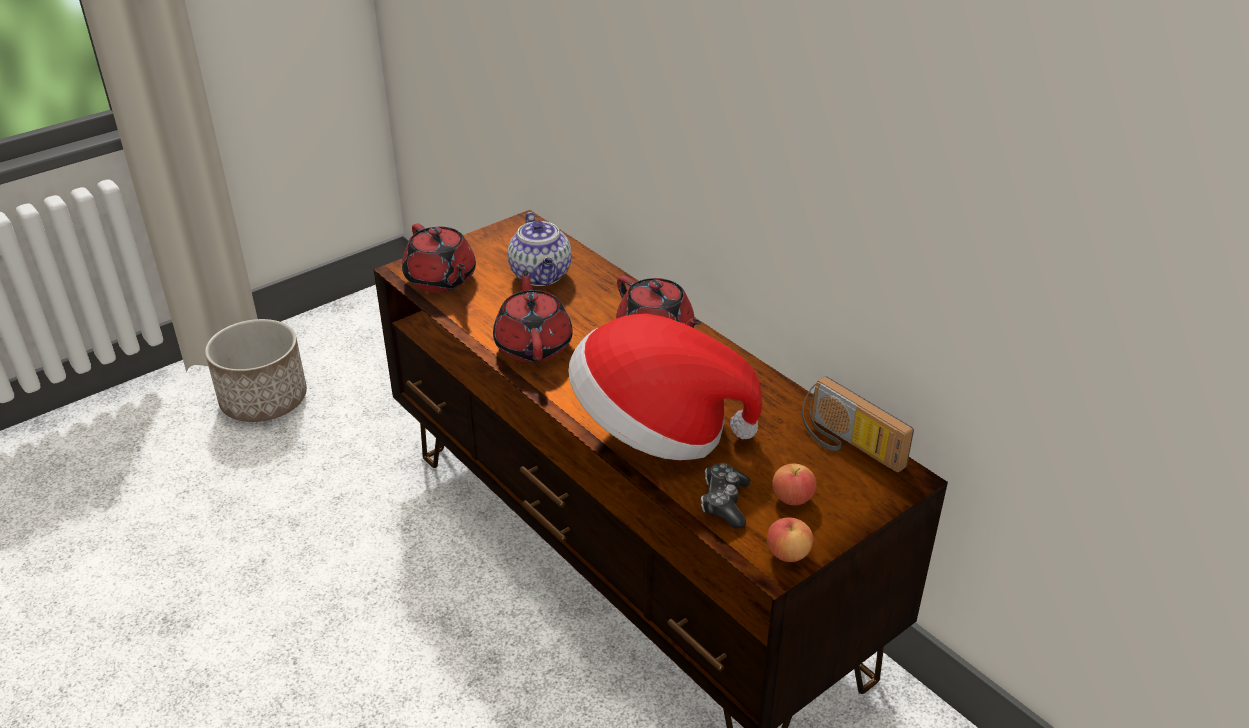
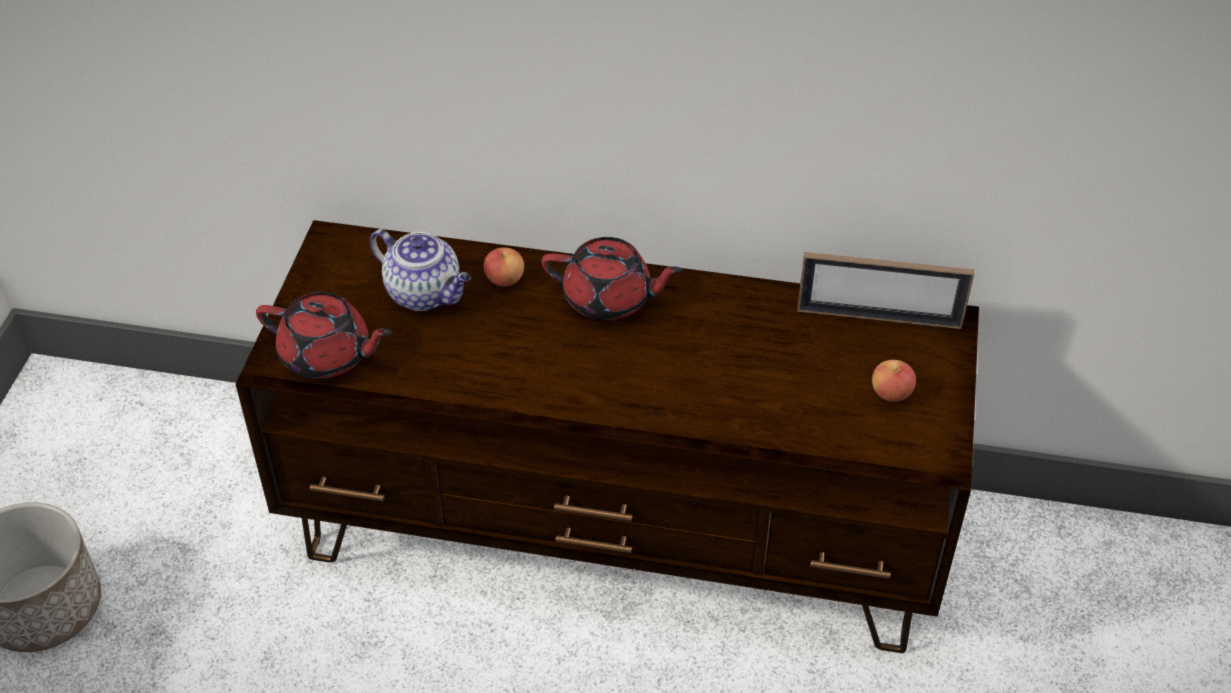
camera: 40 degrees left, 10 degrees up
red teapot [493,270,573,362] -> none
hat [568,314,762,460] -> none
game controller [701,463,750,529] -> none
apple [767,517,813,562] -> apple moved to [484,247,524,287]
radio [802,376,914,472] -> picture frame [797,252,974,329]

